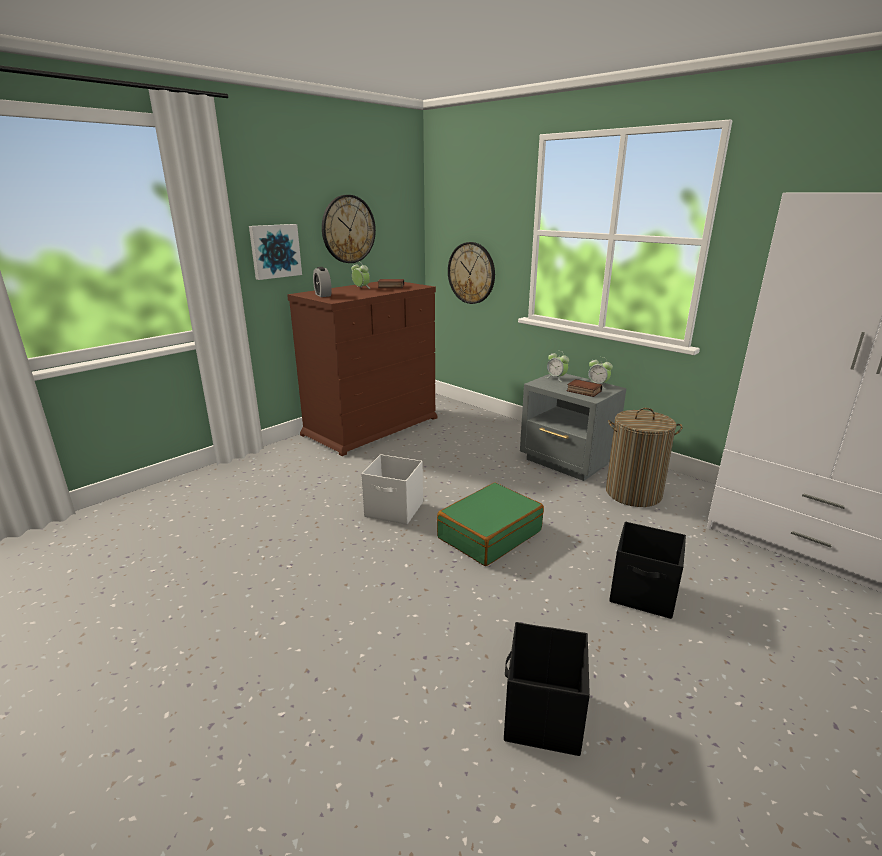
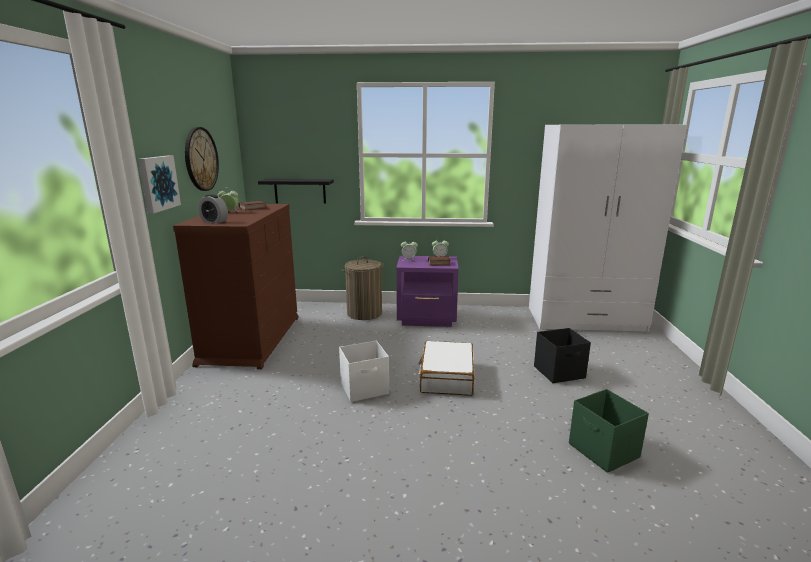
camera: 40 degrees left, 5 degrees down
green suitcase [437,483,544,566] -> white suitcase [418,341,475,396]
wall clock [448,242,495,304] -> black shelf [258,179,334,204]
black storage box [504,622,590,756] -> green storage box [569,389,649,473]
grey nightstand [520,374,626,481] -> purple nightstand [396,256,459,327]
laundry basket [606,408,683,507] -> laundry basket moved to [342,256,384,320]

